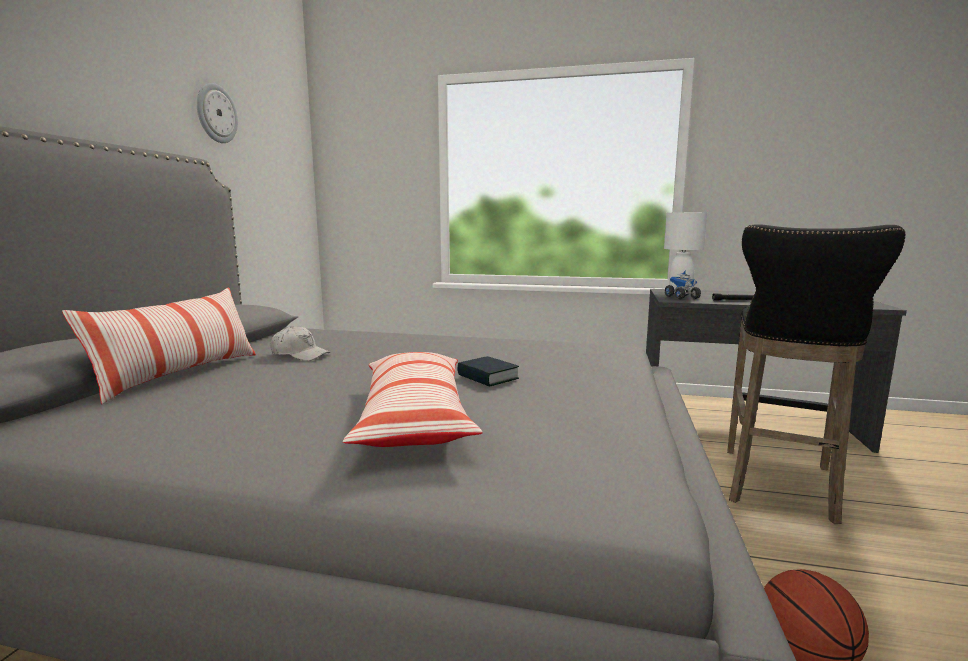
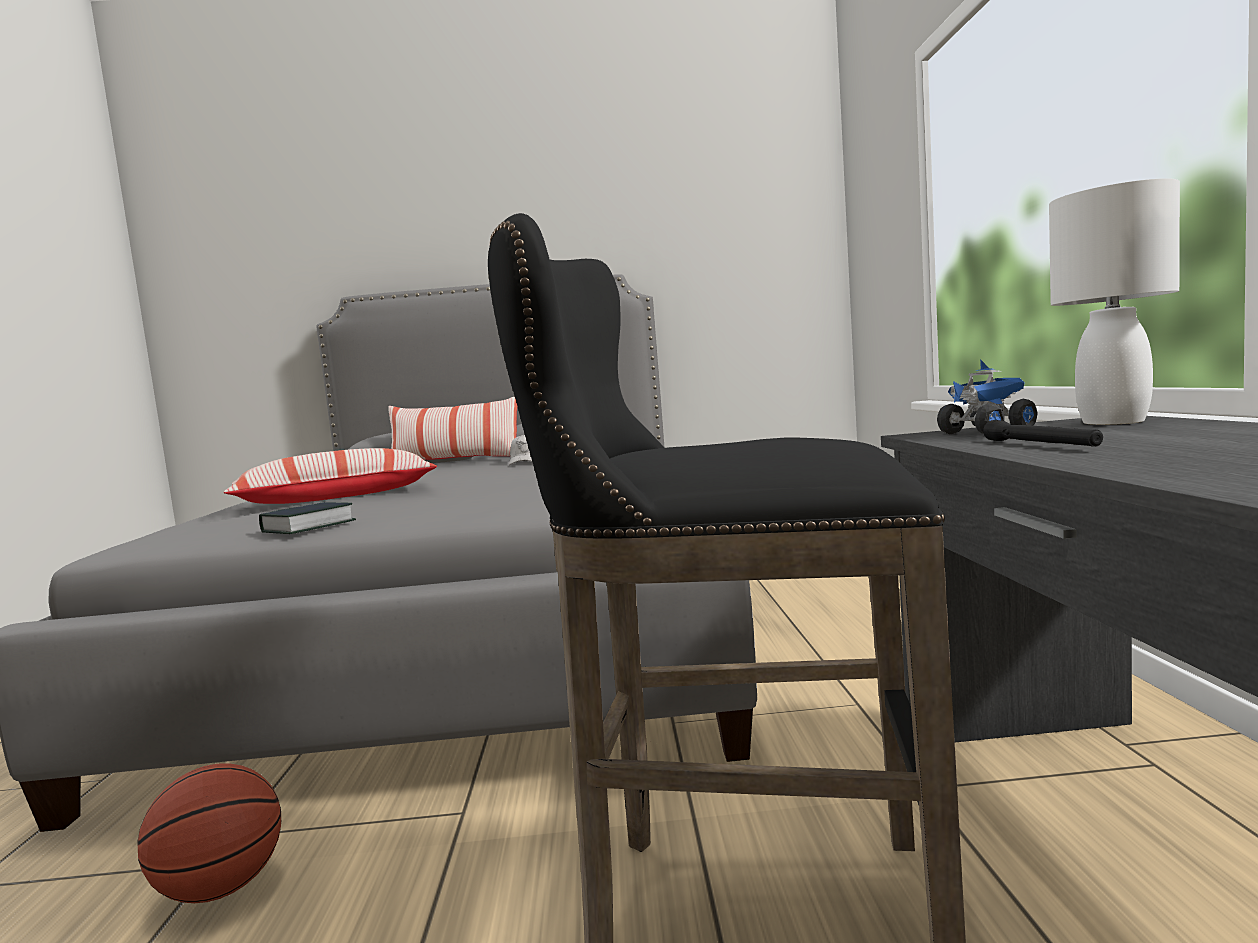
camera: 75 degrees right, 5 degrees down
wall clock [197,83,238,143] -> none
book [457,356,519,387] -> book moved to [259,502,356,534]

